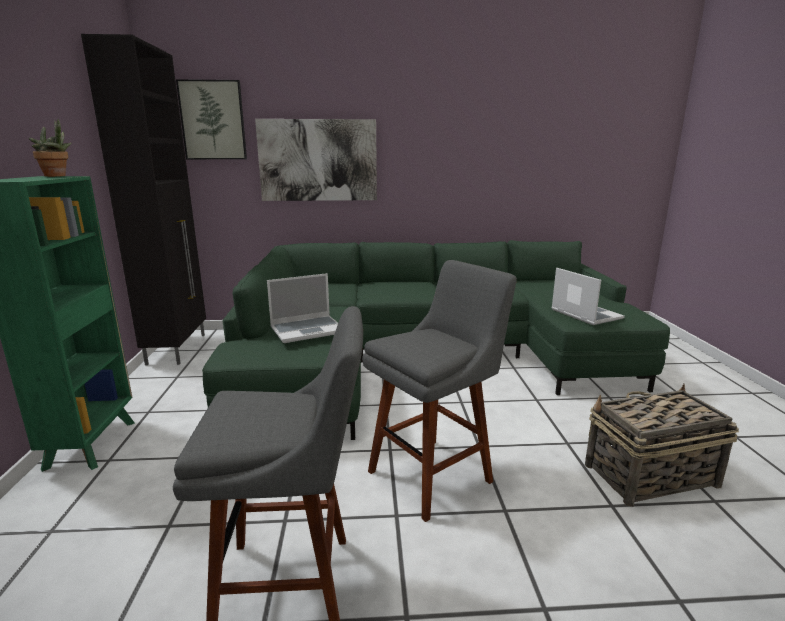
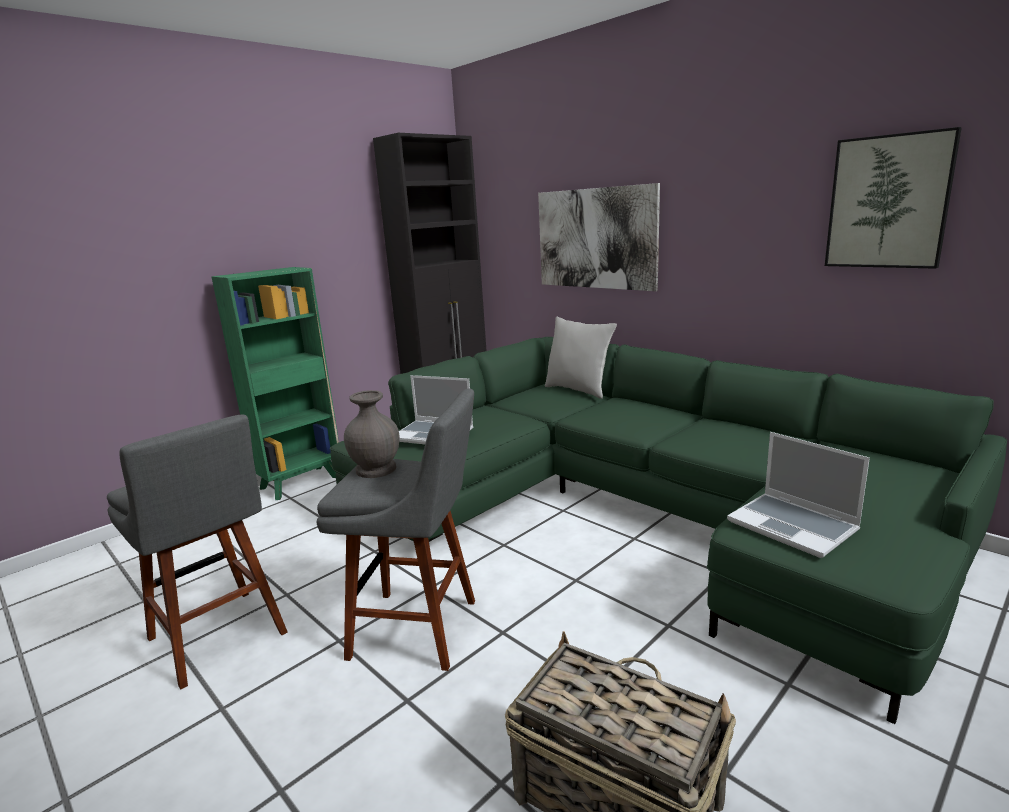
camera: 50 degrees right, 0 degrees up
potted plant [29,119,72,177] -> none
picture [176,79,247,159] -> picture moved to [825,127,962,269]
laptop [551,268,625,325] -> laptop turned 120 degrees clockwise [727,432,870,558]
none -> grey vase [344,390,399,478]
none -> grey pillow [545,316,617,399]

